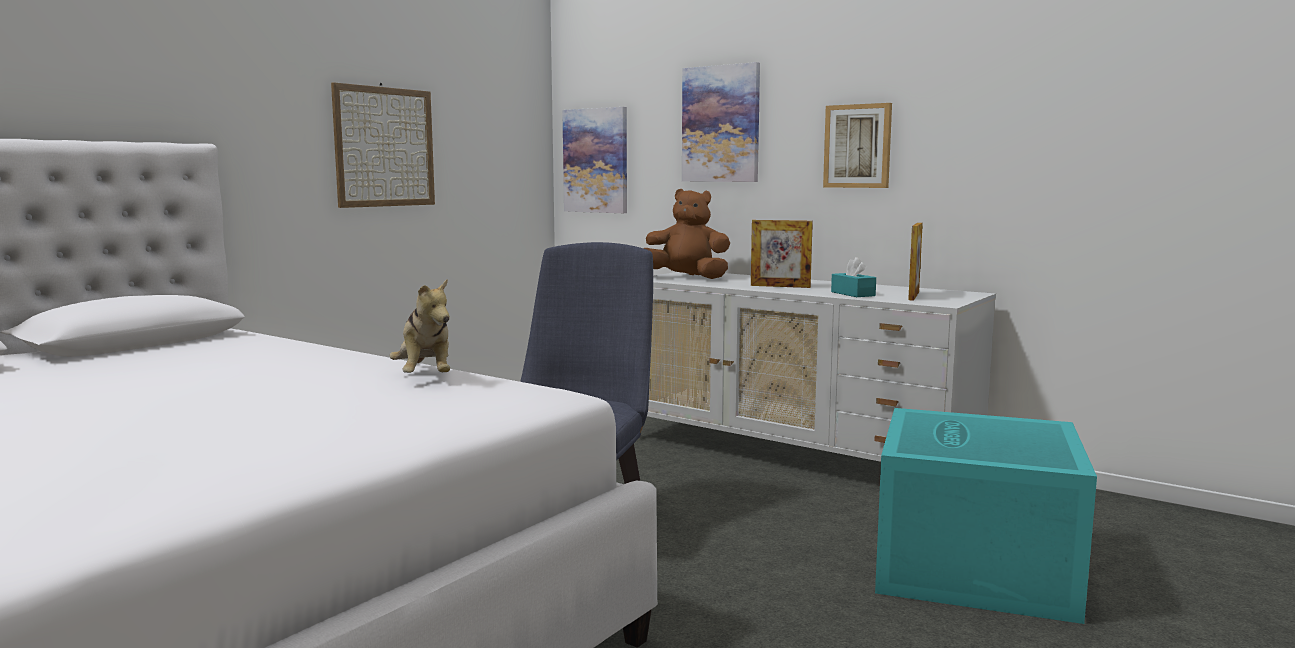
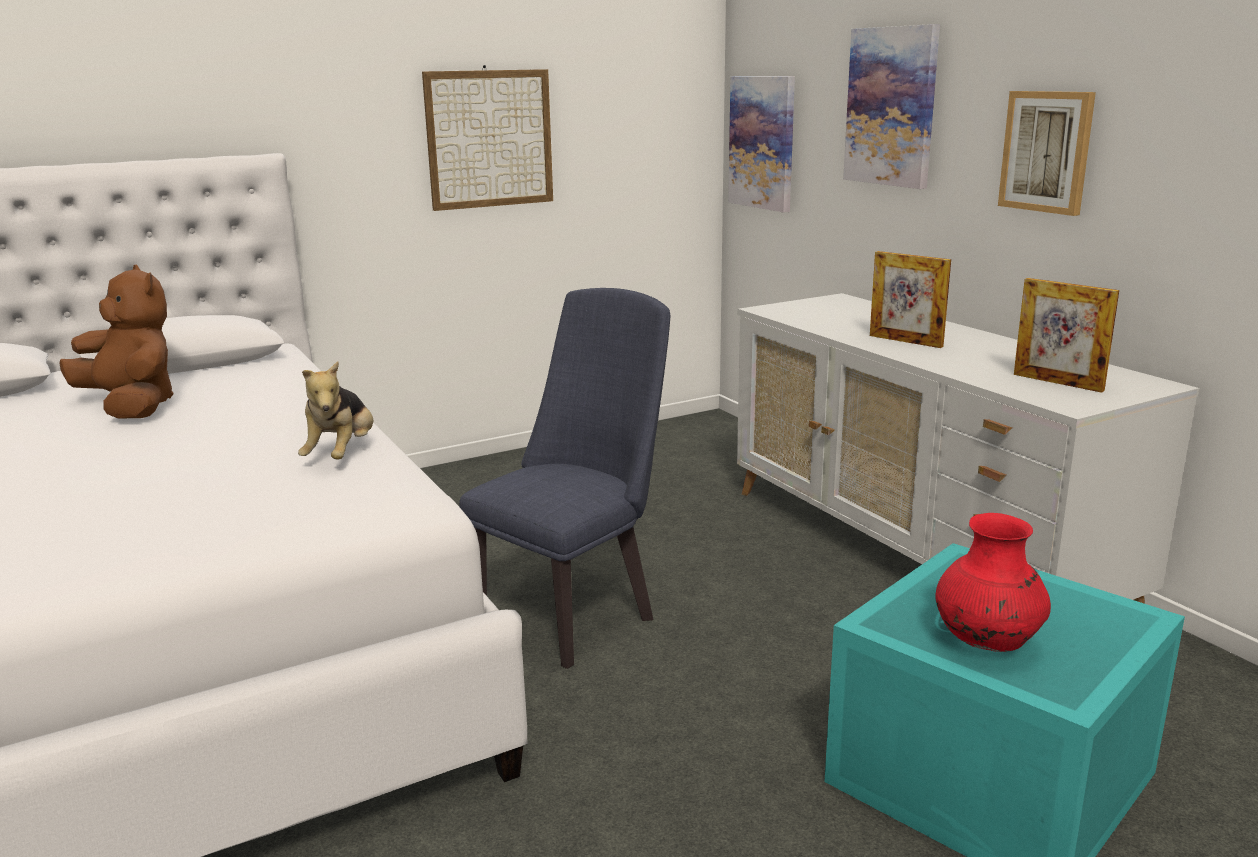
camera: 25 degrees right, 10 degrees up
brown plush toy [643,189,730,279] -> brown plush toy moved to [59,265,174,419]
turquoise tissue box [831,257,876,297] -> none
picture frame [908,223,923,301] -> picture frame turned 90 degrees clockwise [1014,278,1119,393]
none -> red vase [936,513,1051,652]

